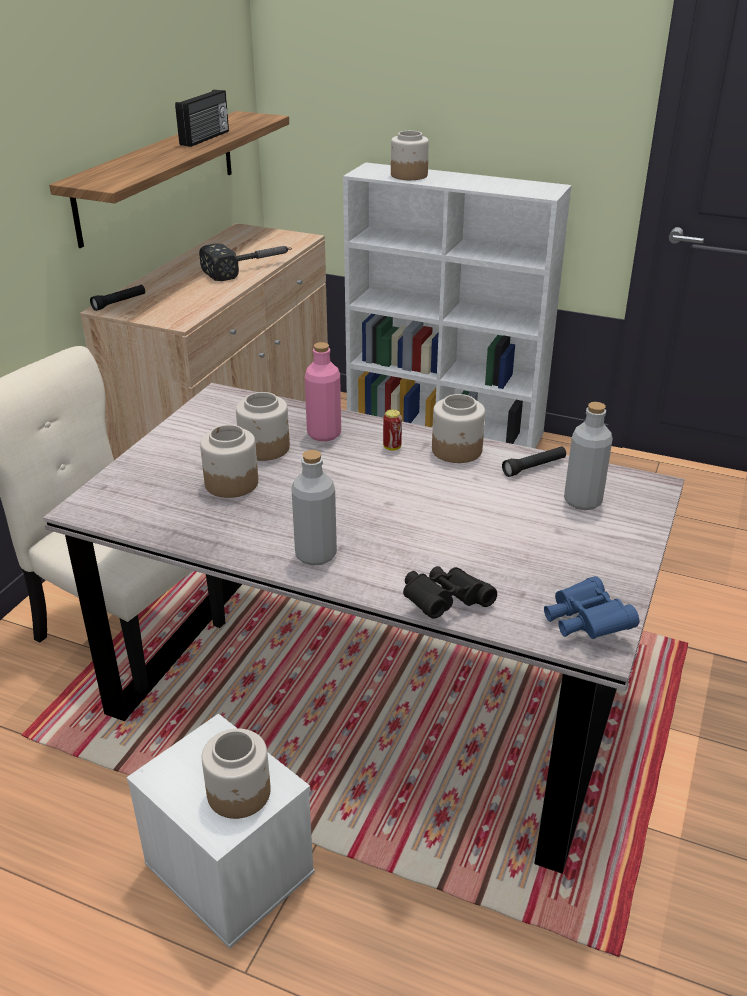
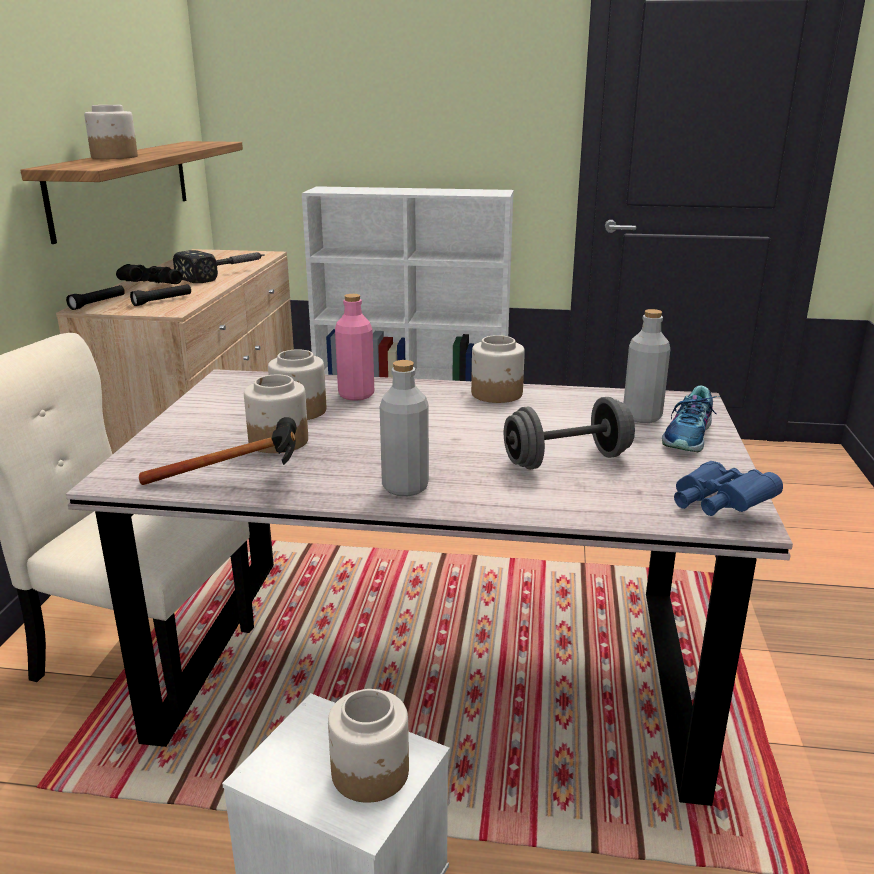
camera: 15 degrees left, 10 degrees down
radio [175,90,229,147] -> none
can [383,409,402,451] -> none
jar [391,131,429,180] -> jar moved to [84,105,138,159]
black binoculars [403,566,497,619] -> black binoculars moved to [116,264,182,284]
black flashlight [502,446,566,477] -> black flashlight moved to [130,284,191,306]
none -> hammer [139,417,296,485]
none -> grey dumbbell [504,397,635,470]
none -> shoe [662,386,721,452]

